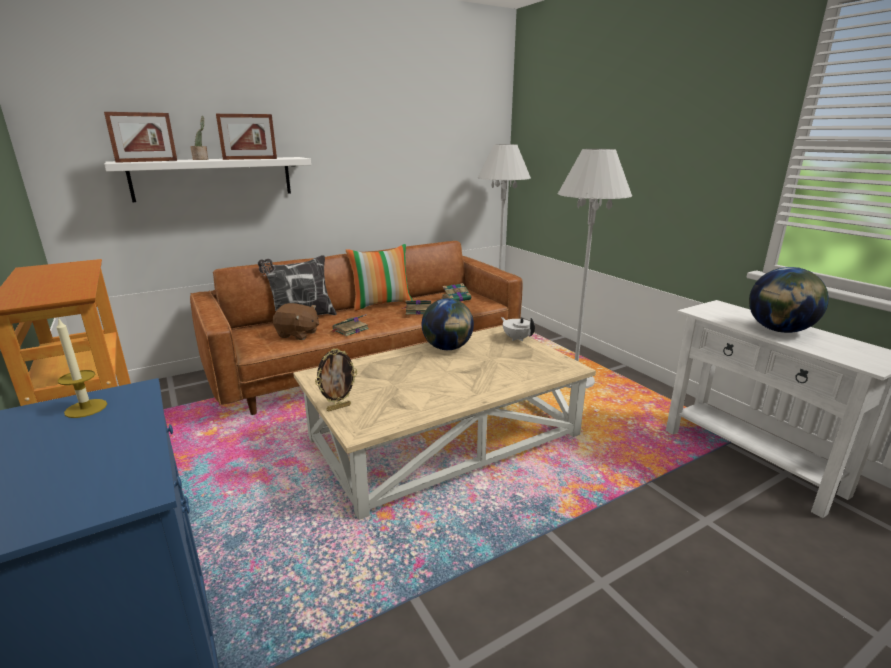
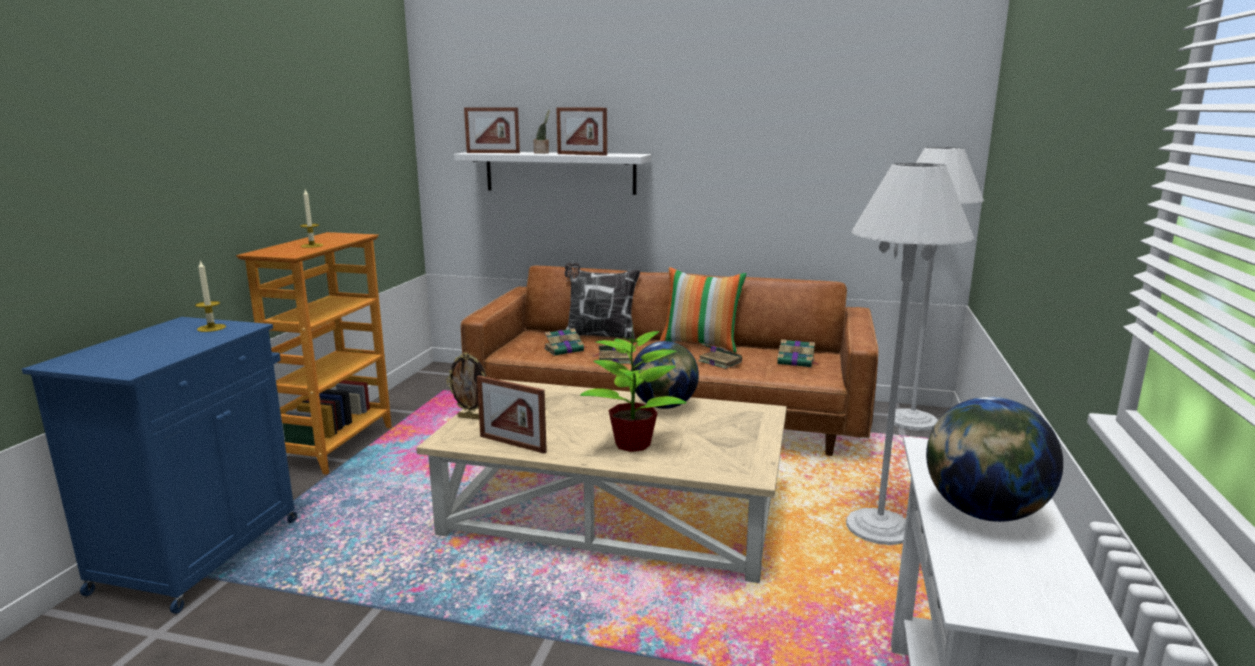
camera: 45 degrees right, 5 degrees down
brown plush toy [273,303,319,340] -> book [544,328,588,356]
white teapot [501,317,535,341] -> none
none -> candle [300,190,323,248]
none -> picture frame [477,375,547,454]
none -> potted plant [580,324,687,452]

